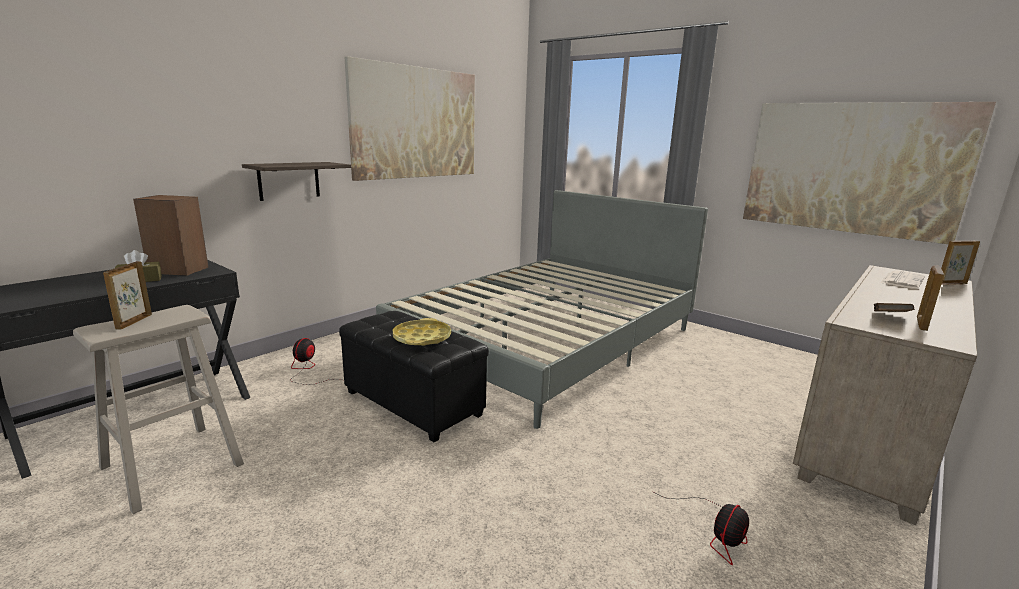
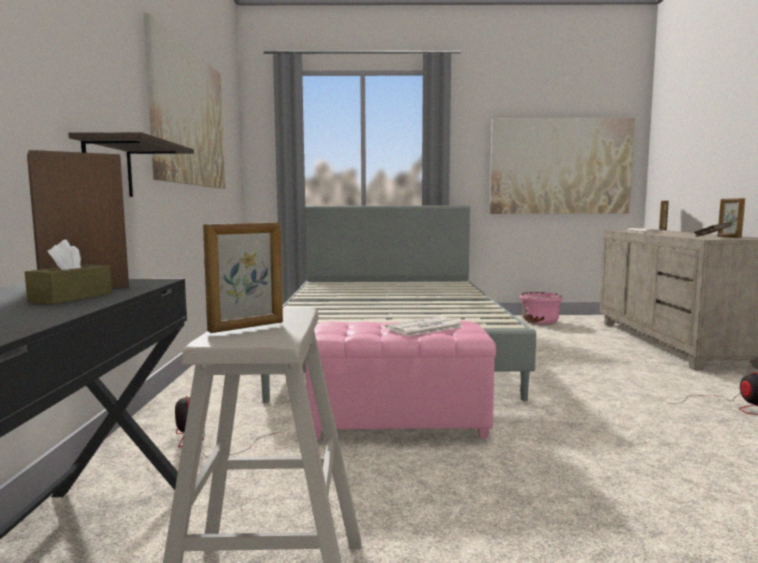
camera: 40 degrees left, 10 degrees down
picture frame [103,261,152,330] -> picture frame turned 90 degrees counterclockwise [203,222,283,333]
black ottoman [339,311,489,442] -> pink ottoman [305,321,496,440]
yellow tray [393,318,451,346] -> newspaper [385,317,463,336]
none -> pink planter [520,292,562,324]

